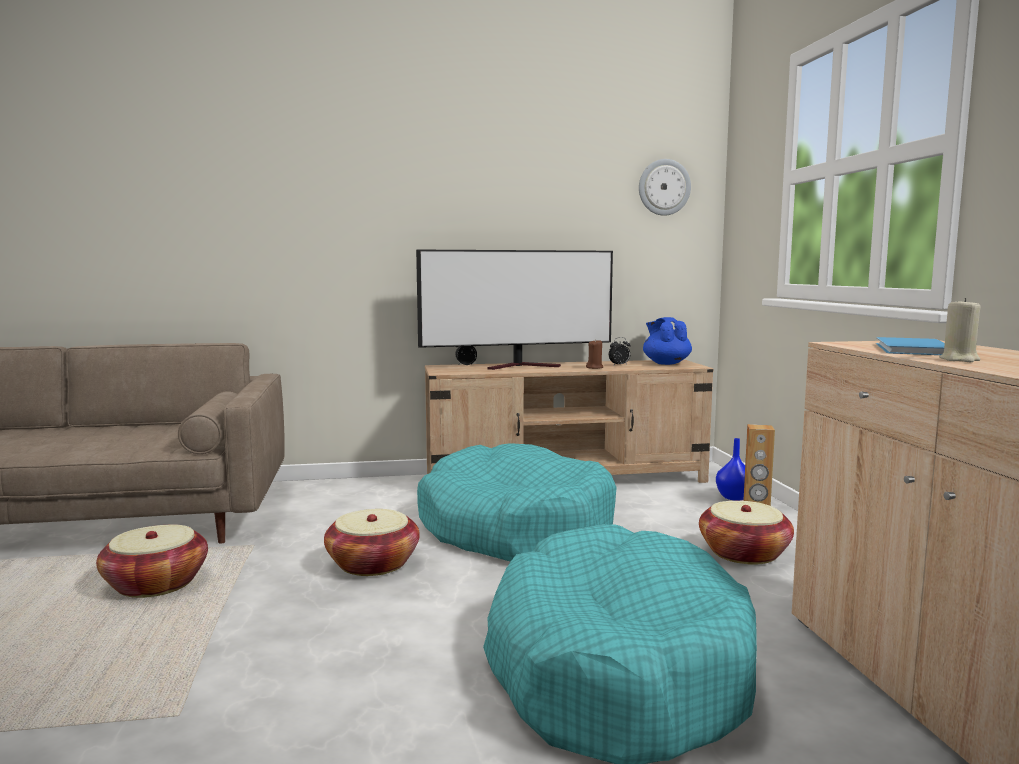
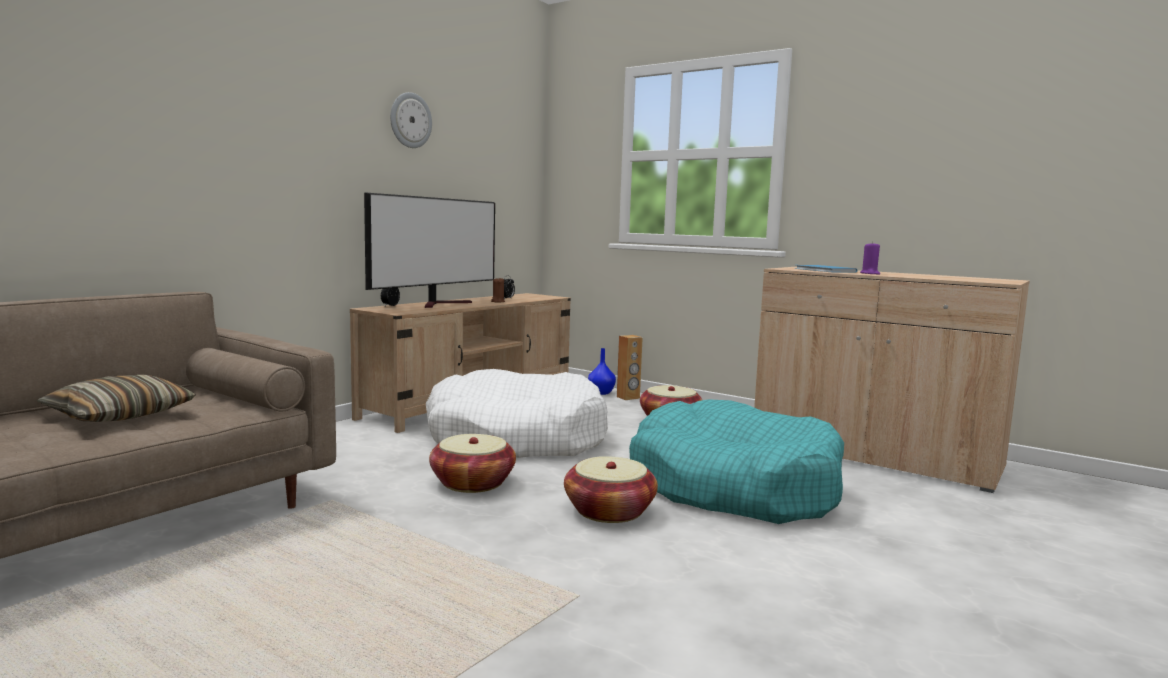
camera: 45 degrees left, 0 degrees up
basket [96,525,208,598] -> basket moved to [564,456,658,523]
turquoise dog bed [417,443,617,562] -> white dog bed [426,369,608,458]
wall clock [639,159,691,216] -> wall clock moved to [390,92,432,148]
blue teapot [643,317,692,365] -> none
beige candle [939,298,981,362] -> purple candle [860,242,880,275]
none -> pillow [37,375,196,422]

